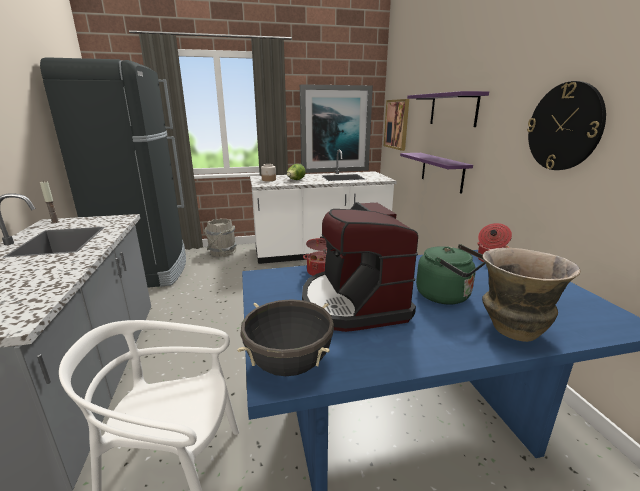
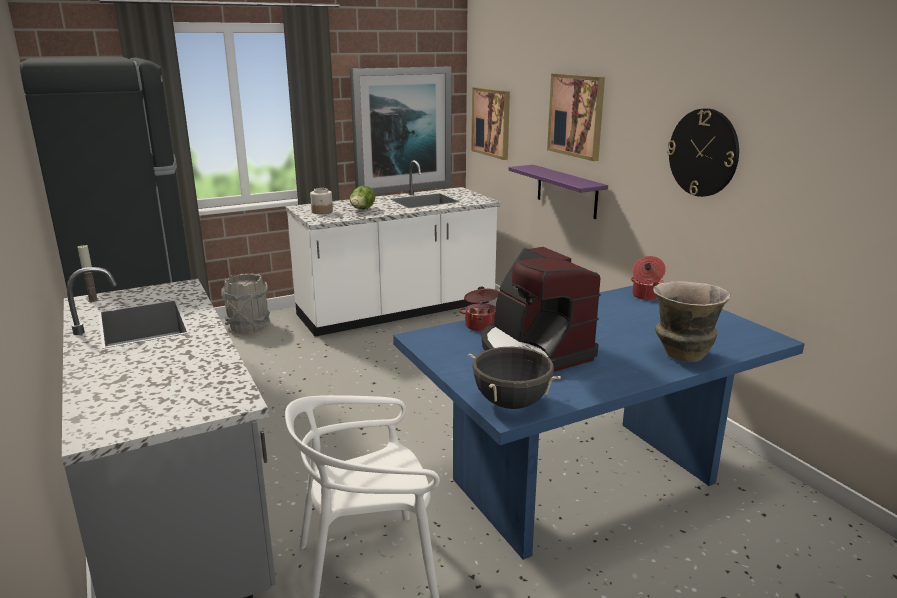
camera: 15 degrees left, 0 degrees up
purple shelf [407,91,489,127] -> picture [547,73,605,161]
green kettle [416,244,486,305] -> none

